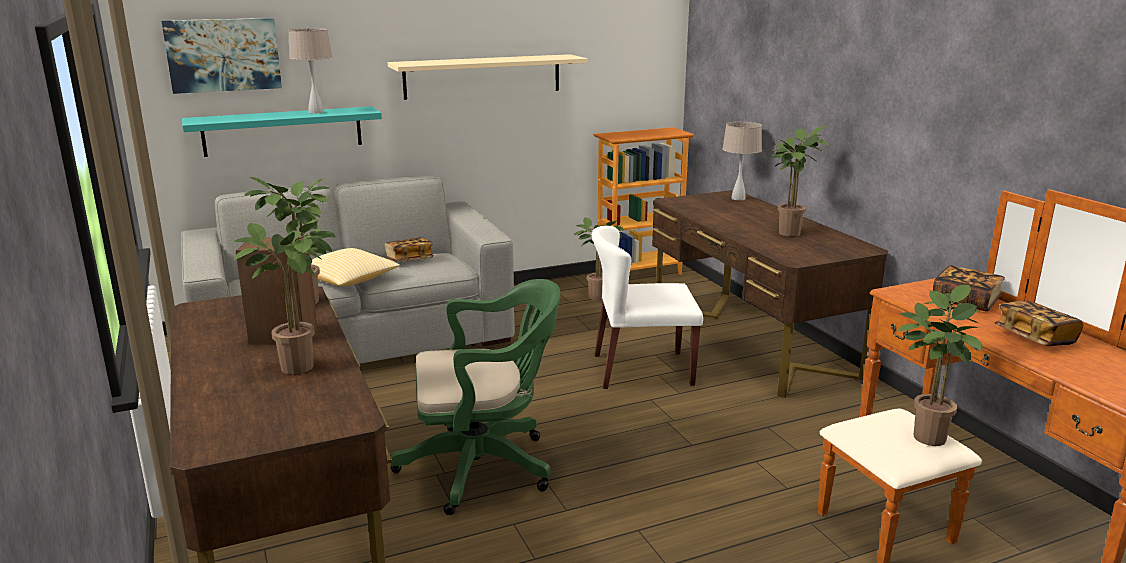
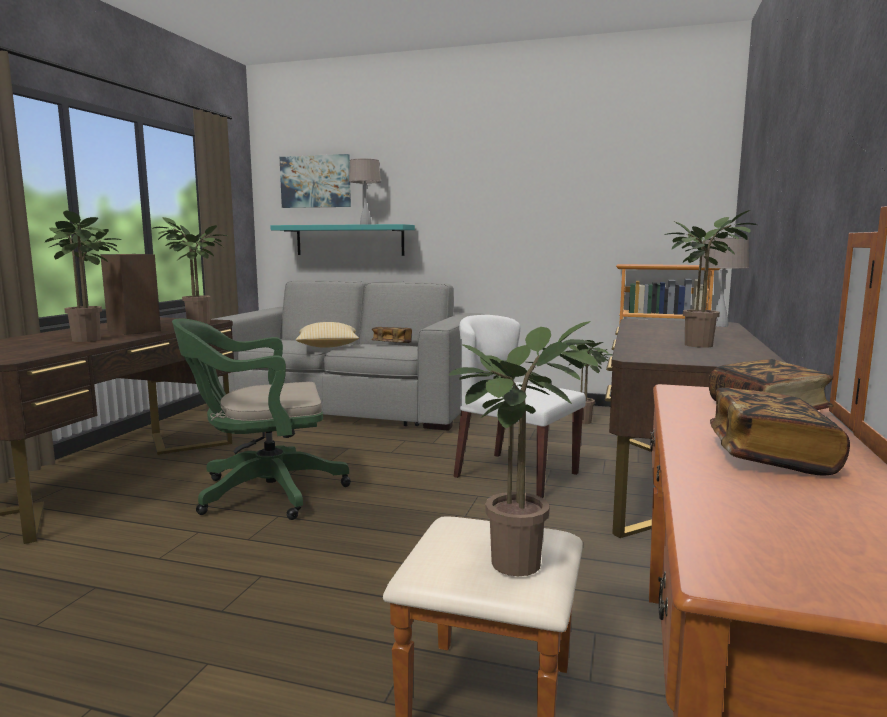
camera: 40 degrees right, 10 degrees down
beige shelf [388,54,588,100] -> none
green office chair [390,279,560,515] -> green office chair turned 135 degrees clockwise [172,319,351,520]

